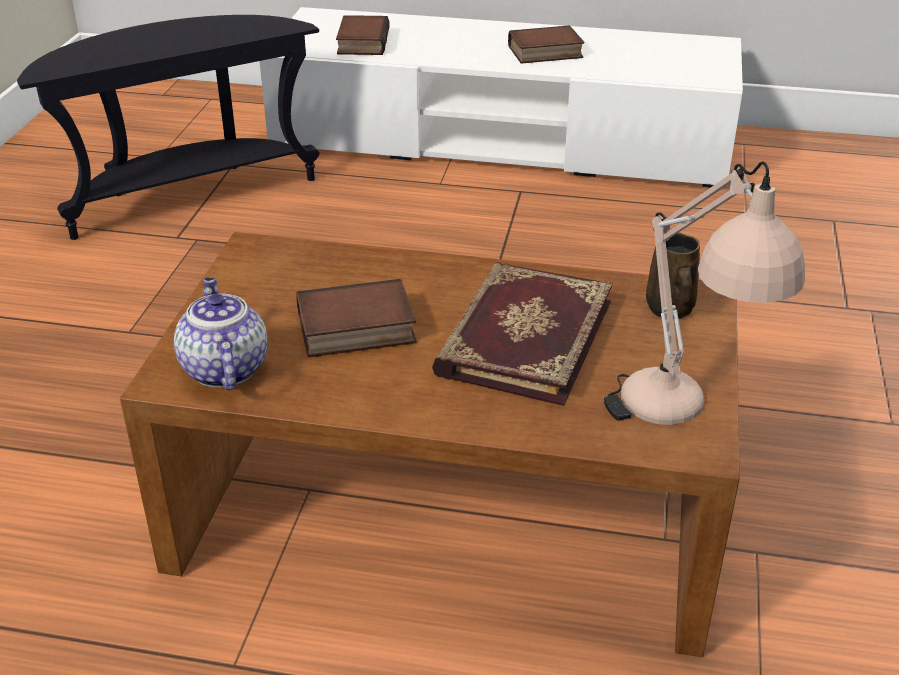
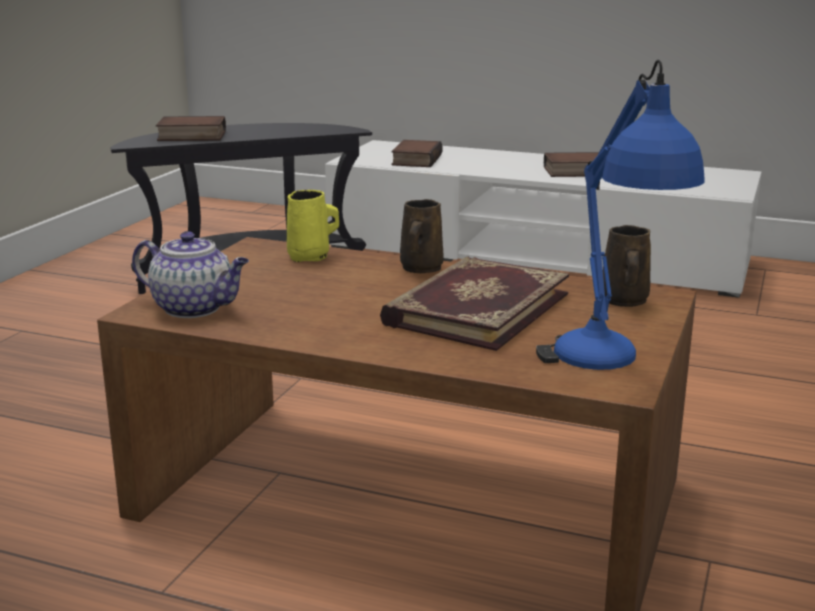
camera: 10 degrees right, 15 degrees down
teapot [174,277,268,390] -> teapot turned 120 degrees clockwise [132,231,249,318]
book [296,279,416,357] -> book moved to [156,116,226,141]
beige table lamp [604,161,805,425] -> blue table lamp [536,60,705,370]
none -> yellow mug [287,190,339,262]
none -> brown mug [400,199,444,273]

